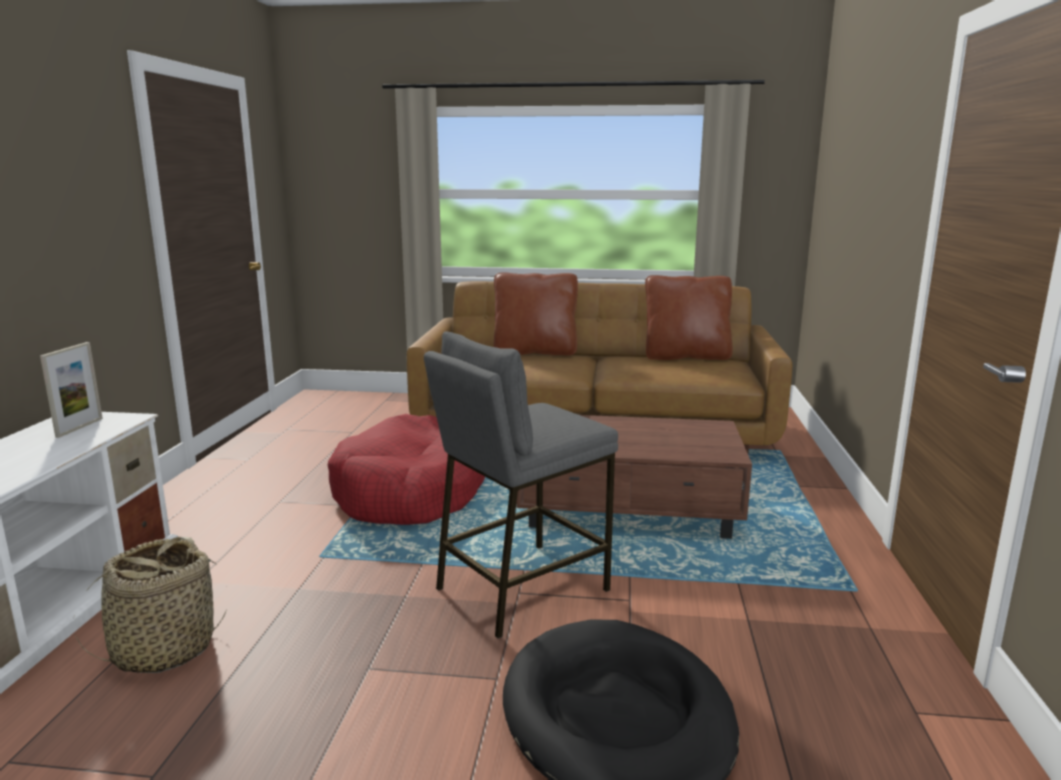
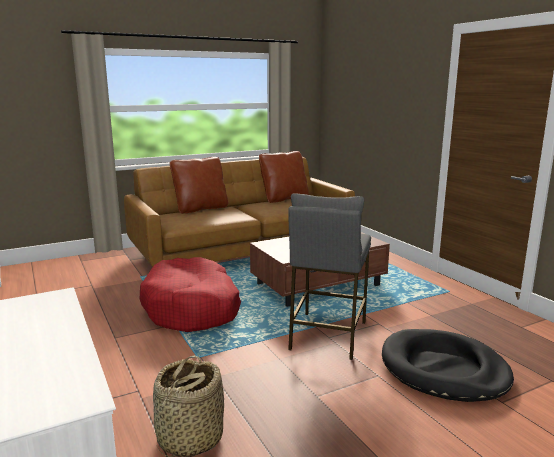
camera: 35 degrees left, 0 degrees up
picture frame [40,342,103,438] -> none

